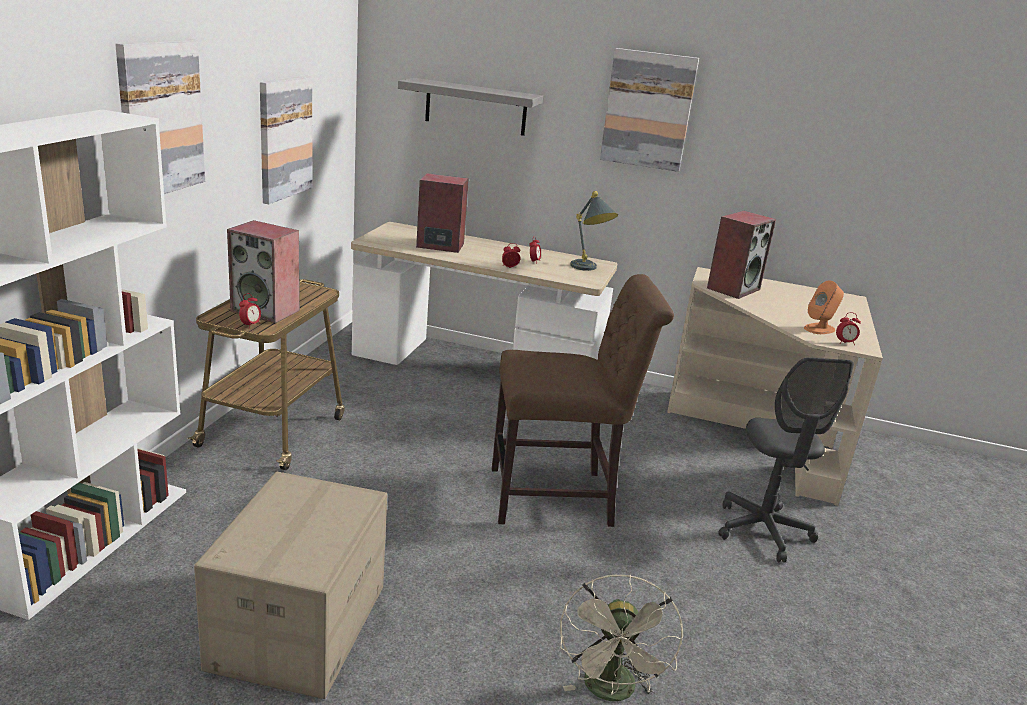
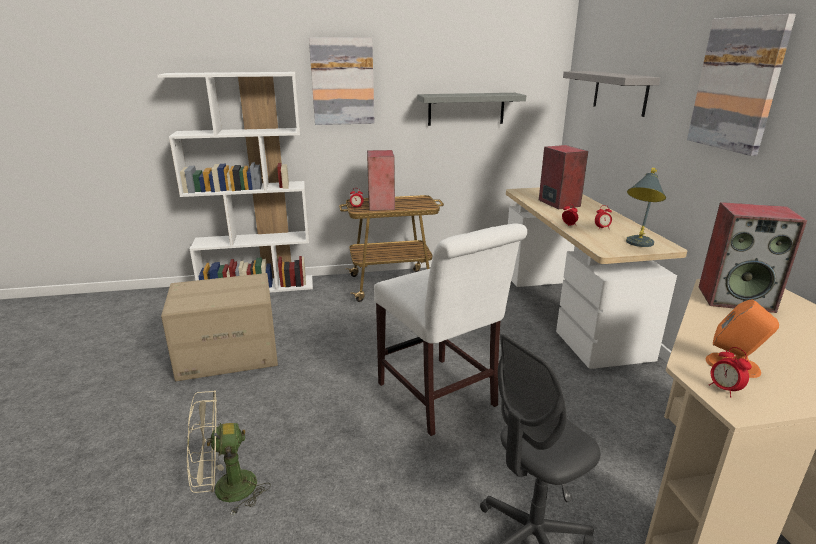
camera: 65 degrees right, 0 degrees up
picture [260,76,312,204] -> grey shelf [417,93,526,126]
brown chair [492,274,674,527] -> white chair [374,223,527,436]

